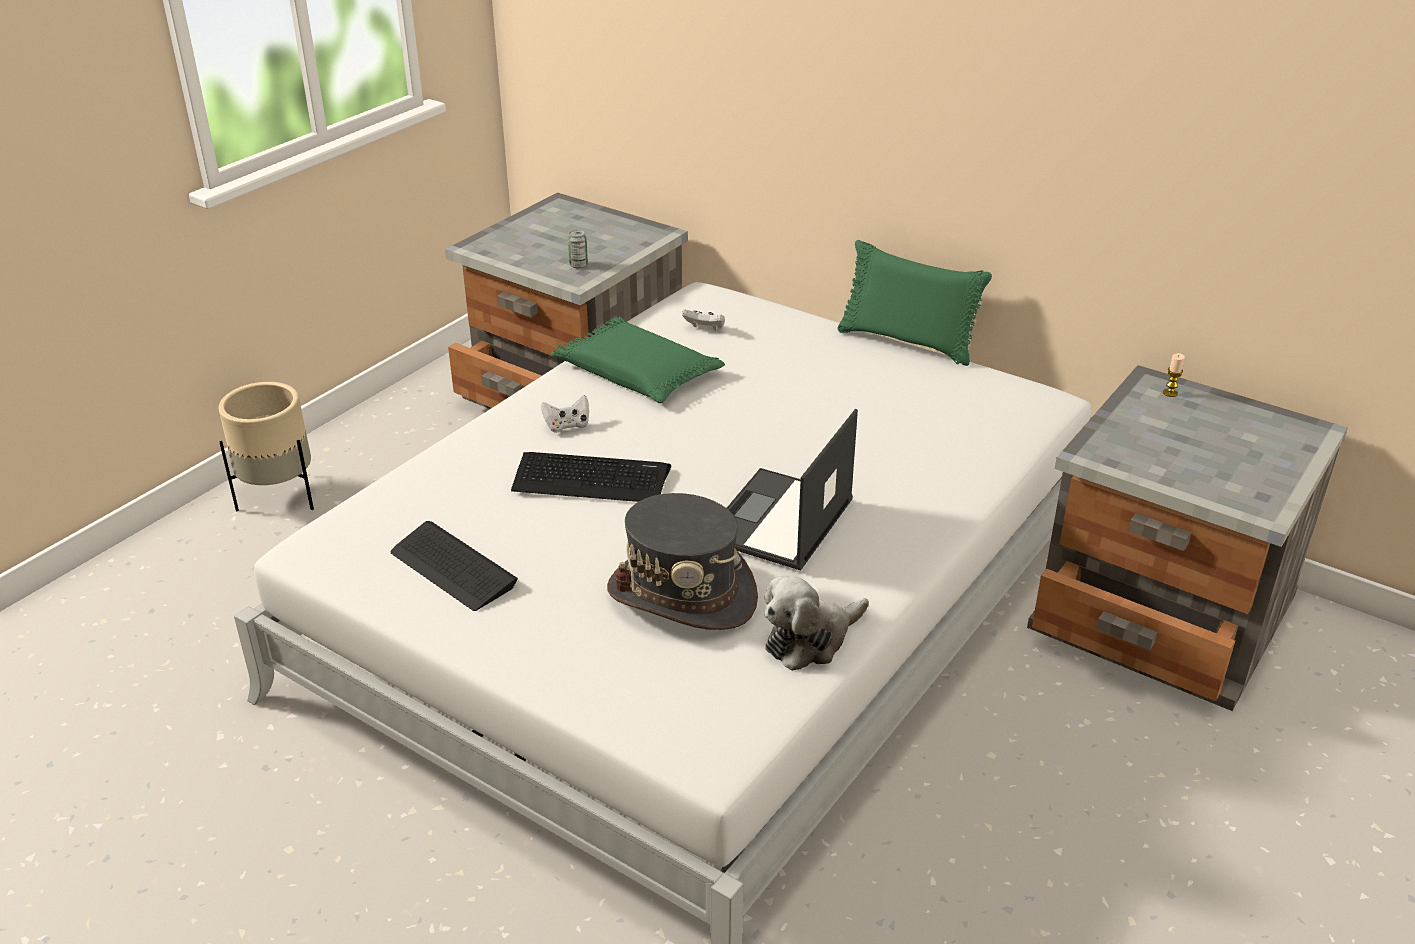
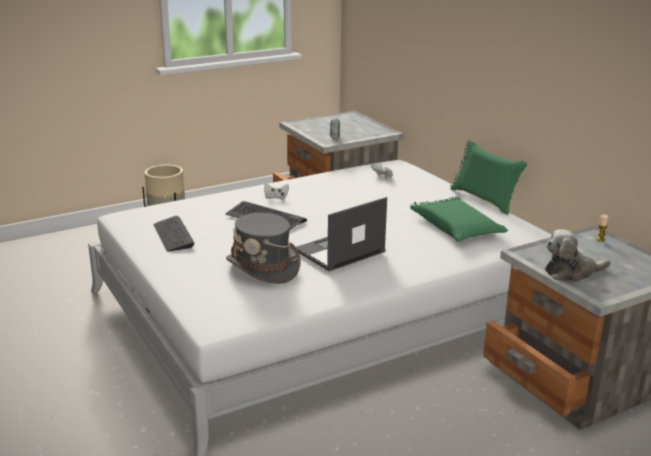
camera: 25 degrees right, 10 degrees down
green pillow [551,316,725,403] -> green pillow moved to [410,196,508,241]
plush toy [765,575,869,671] -> plush toy moved to [545,229,611,282]

